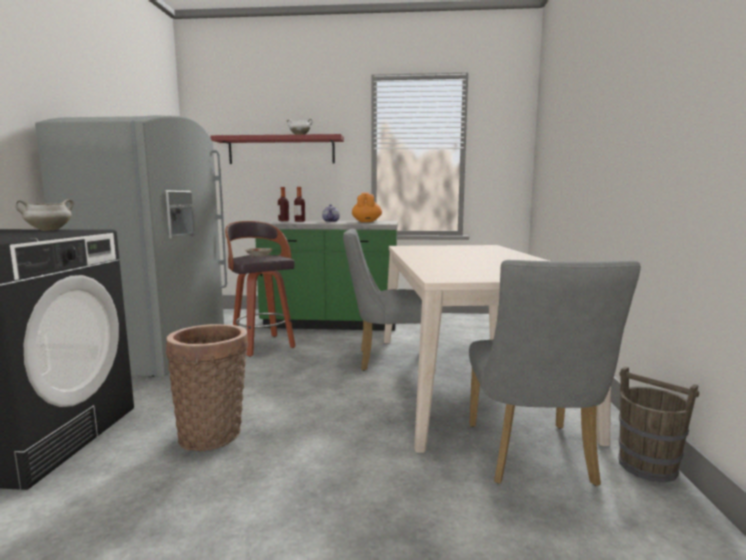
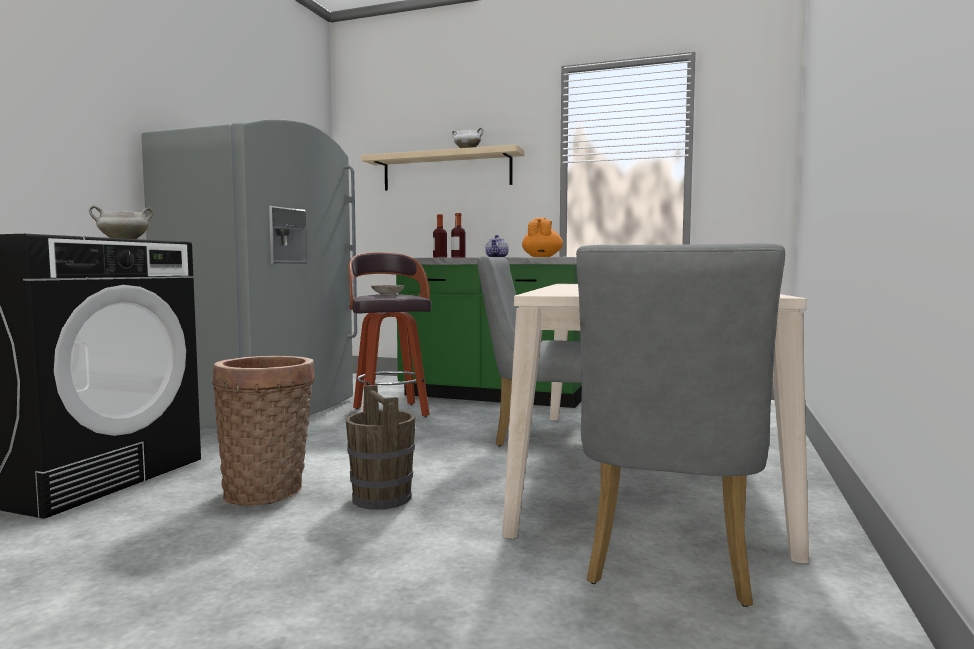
camera: 15 degrees right, 5 degrees down
red shelf [211,134,344,164] -> beige shelf [361,144,525,191]
brown bucket [618,366,699,483] -> brown bucket moved to [346,385,416,510]

